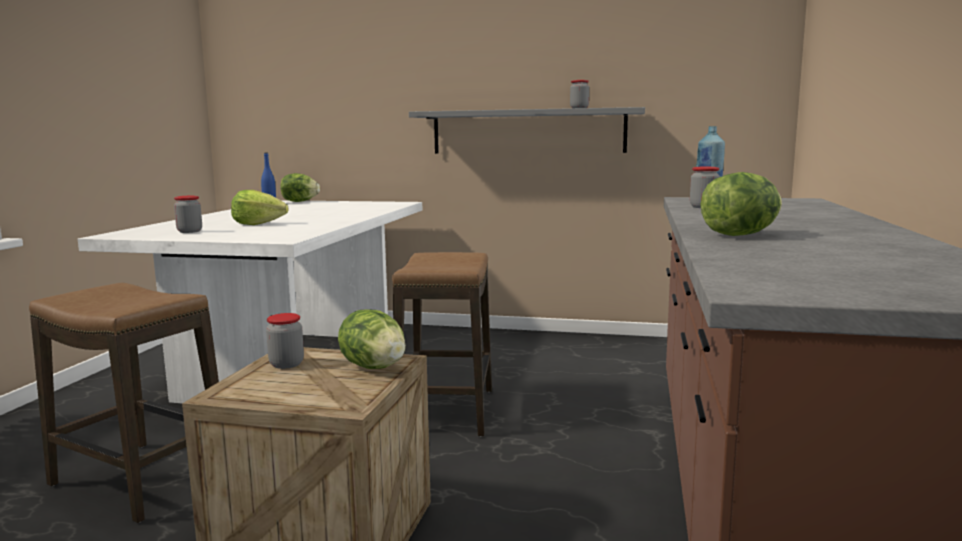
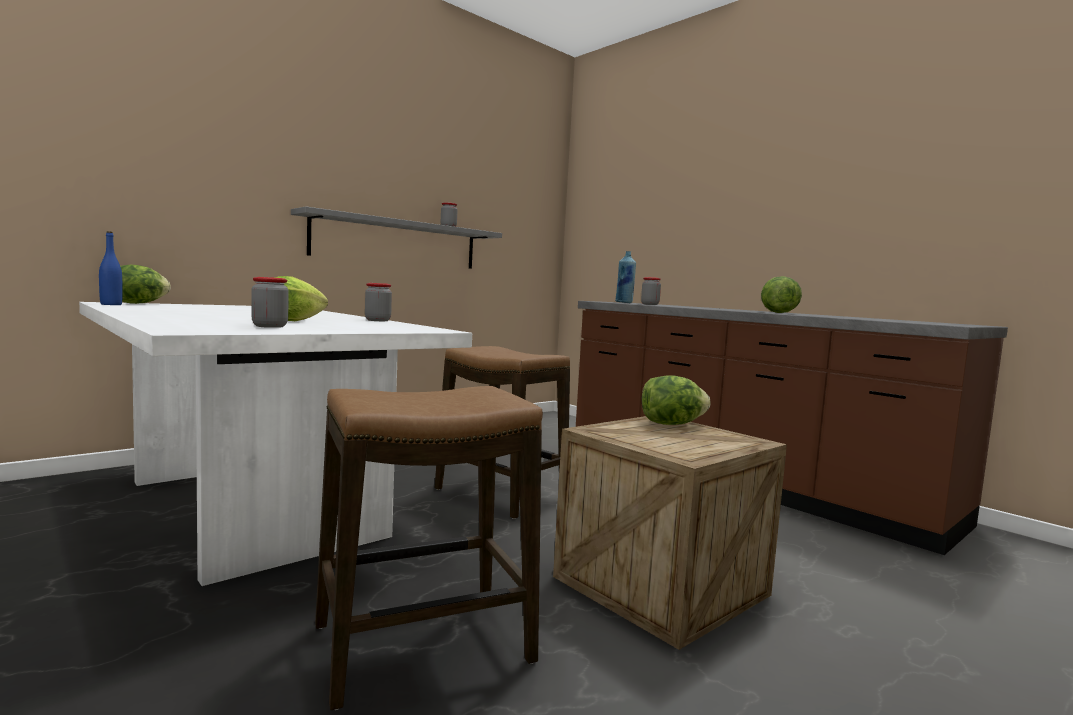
camera: 55 degrees left, 5 degrees down
jar [266,313,304,369] -> jar moved to [365,283,392,321]

